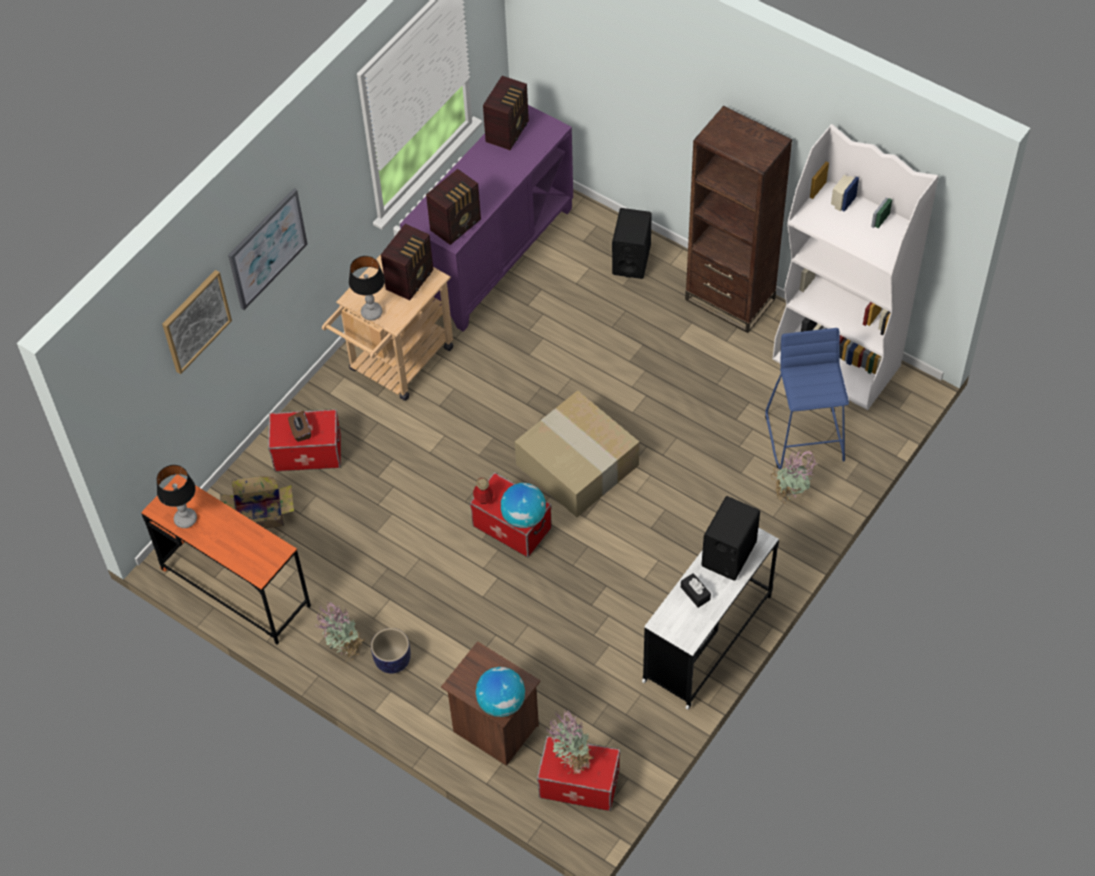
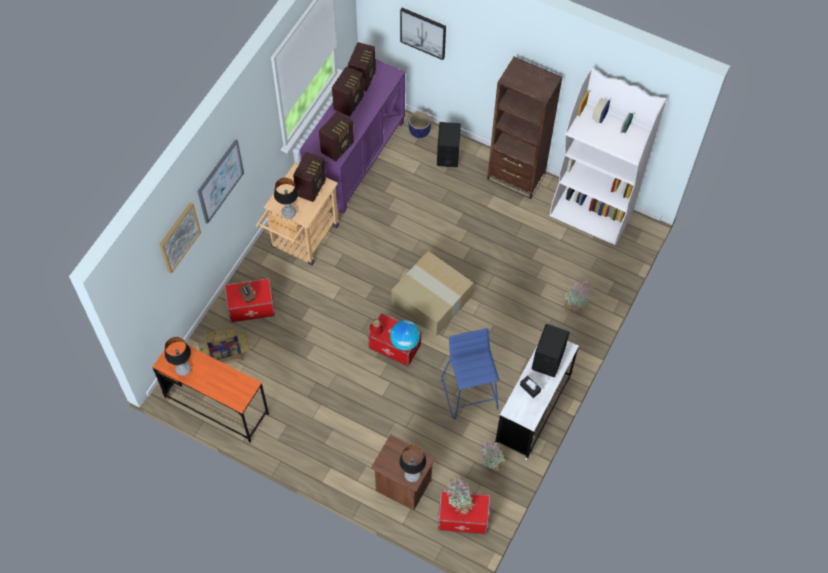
camera: 10 degrees left, 5 degrees up
potted plant [314,602,365,661] -> potted plant moved to [479,439,509,475]
planter [371,628,411,674] -> planter moved to [409,111,431,138]
globe [476,667,525,717] -> table lamp [399,445,426,482]
blue stool [765,328,849,469] -> blue stool moved to [441,328,499,419]
none -> radio [332,66,364,117]
none -> picture [400,8,446,60]

